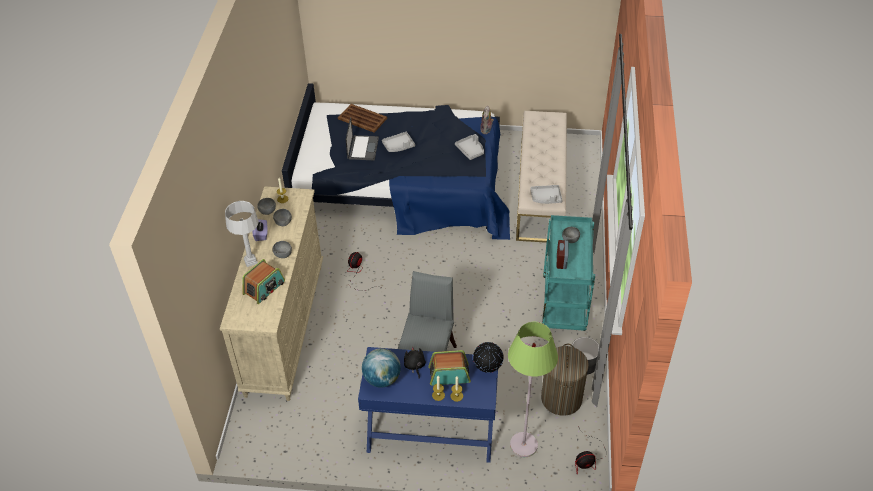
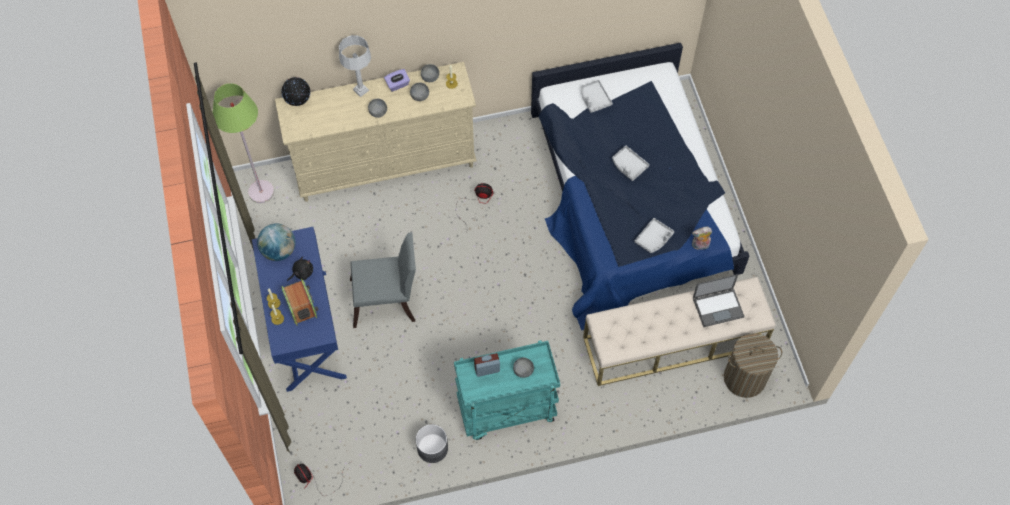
camera: 70 degrees right, 15 degrees up
radio [243,259,285,304] -> none
brown tray [338,104,387,132] -> none
laptop [346,117,379,161] -> laptop moved to [693,274,745,327]
globe [473,342,504,373] -> globe moved to [282,77,310,106]
green floor lamp [508,322,558,457] -> green floor lamp moved to [213,83,274,203]
grey tray [530,185,563,204] -> grey tray moved to [581,80,613,113]
laundry basket [541,344,589,415] -> laundry basket moved to [724,333,782,398]

